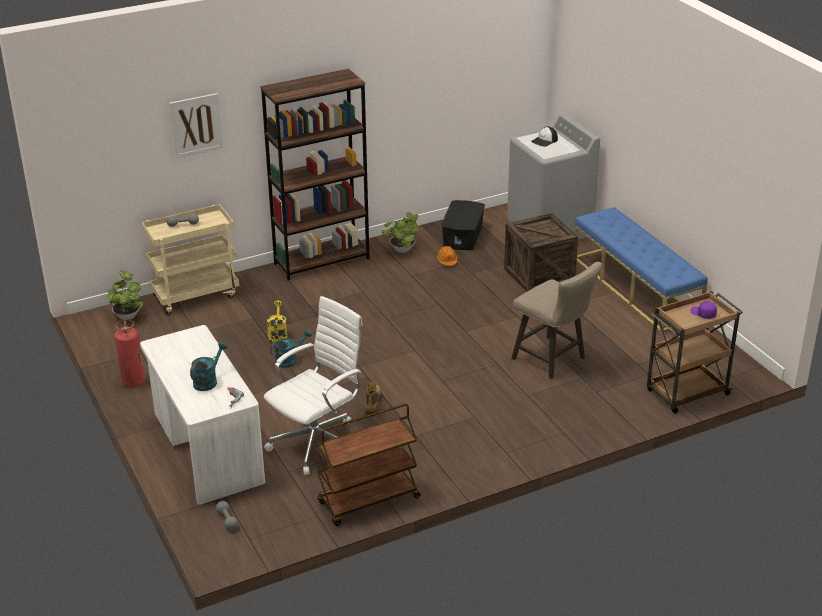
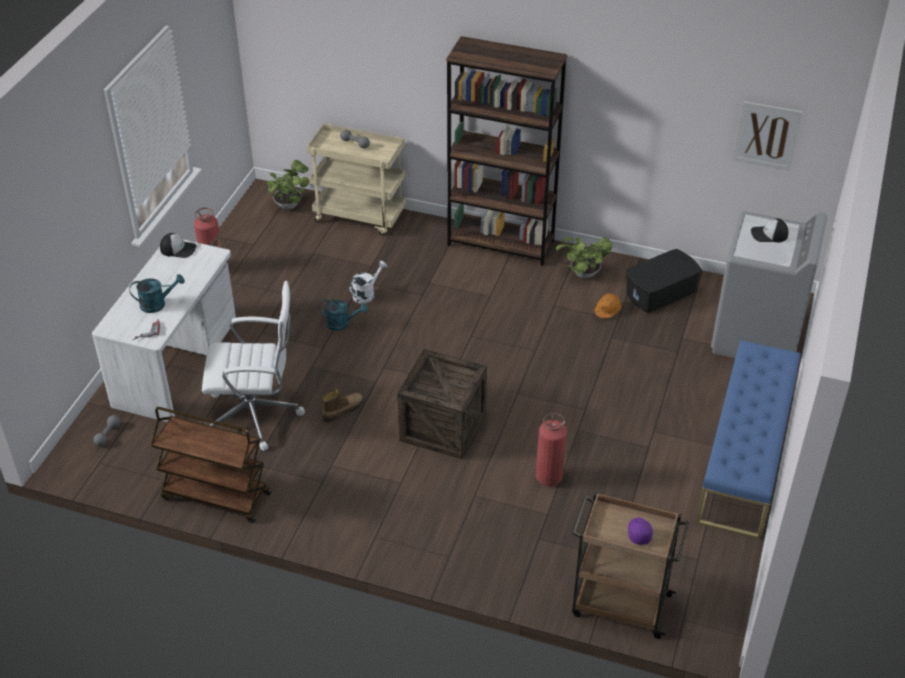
camera: 45 degrees right, 10 degrees up
picture [169,93,223,159] -> picture moved to [733,101,803,171]
yellow watering can [267,301,287,343] -> white watering can [350,261,387,304]
crate [504,213,578,292] -> crate moved to [397,349,487,459]
beige stool [511,262,602,379] -> fire extinguisher [536,413,567,486]
none -> cap [160,233,196,258]

